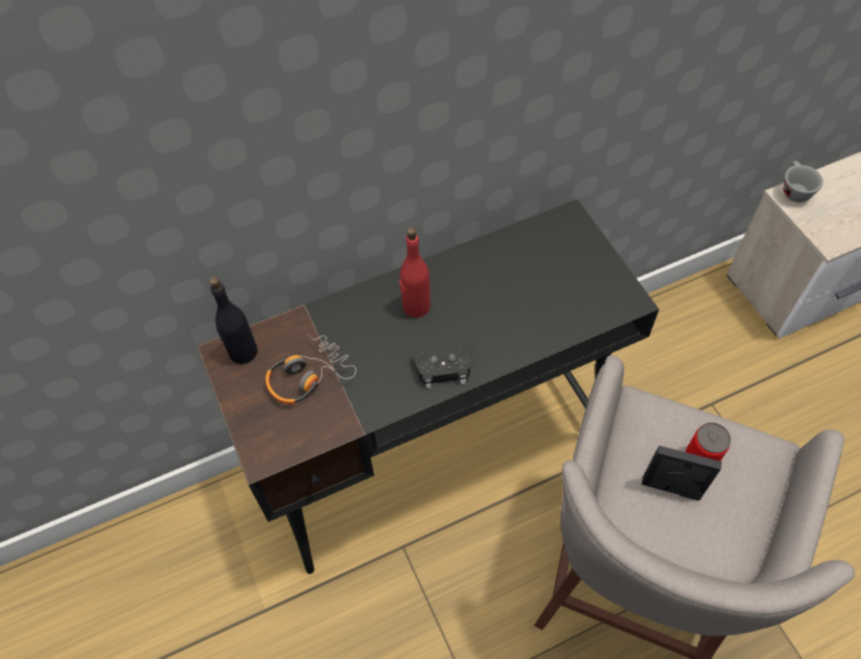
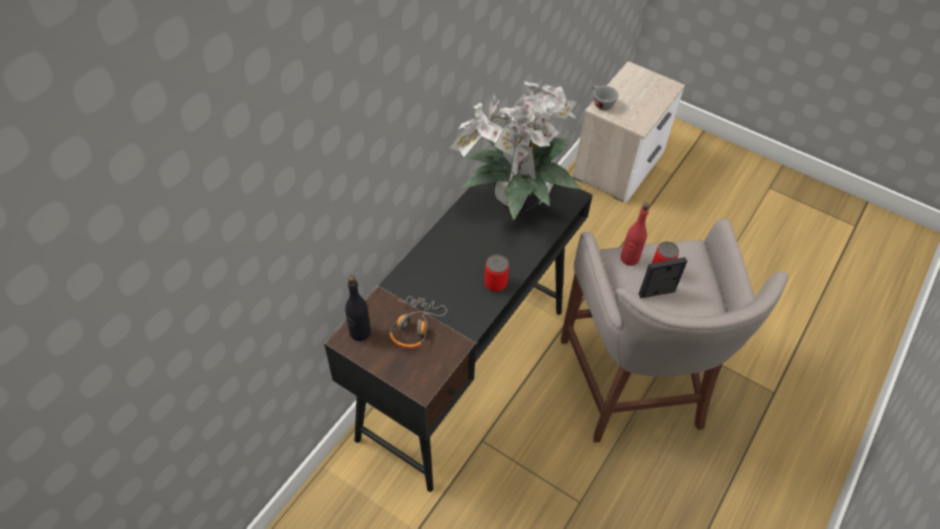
camera: 35 degrees left, 5 degrees down
red bottle [399,227,431,318] -> red bottle moved to [620,203,649,266]
black game controller [412,345,471,388] -> can [484,254,509,292]
none -> potted plant [450,81,581,220]

